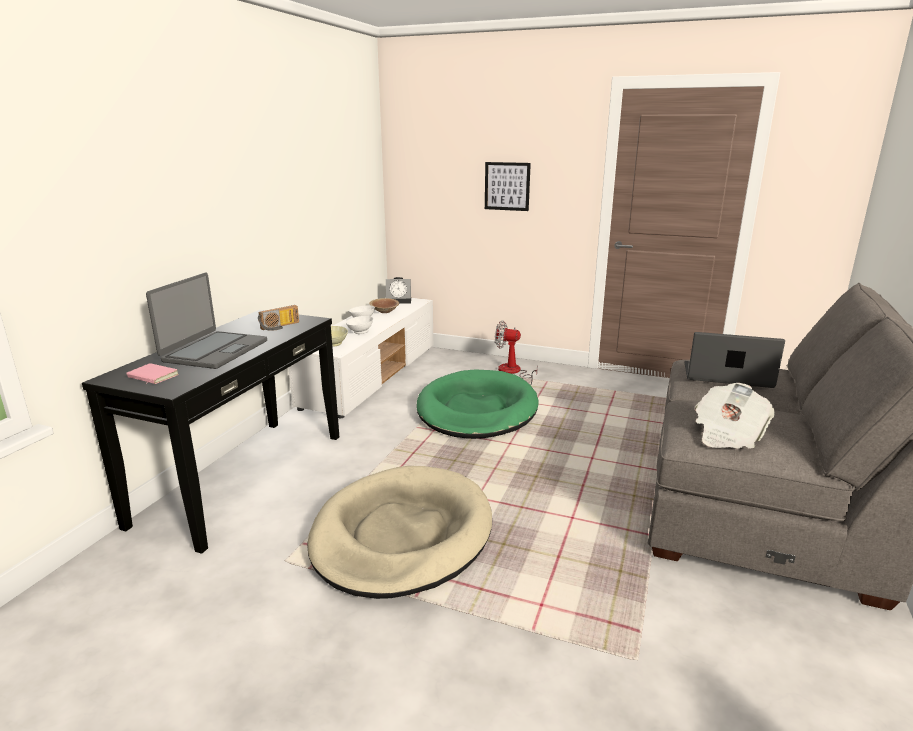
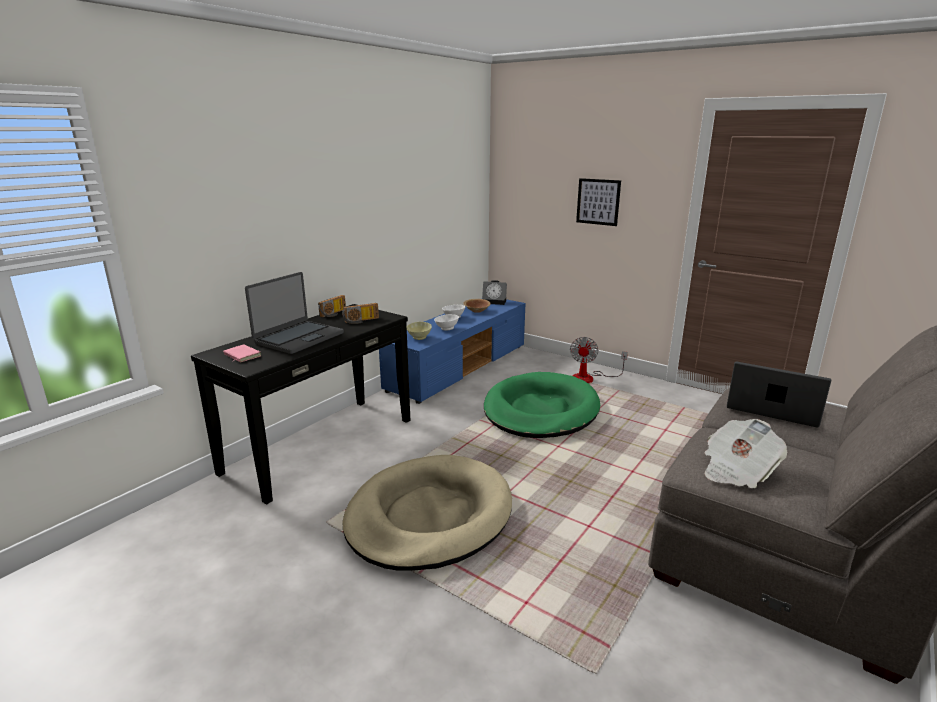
camera: 15 degrees right, 0 degrees up
white tv stand [288,298,433,418] -> blue tv stand [379,299,525,404]
fan [495,321,538,385] -> fan turned 105 degrees counterclockwise [570,337,628,383]
none -> radio [318,295,346,317]

